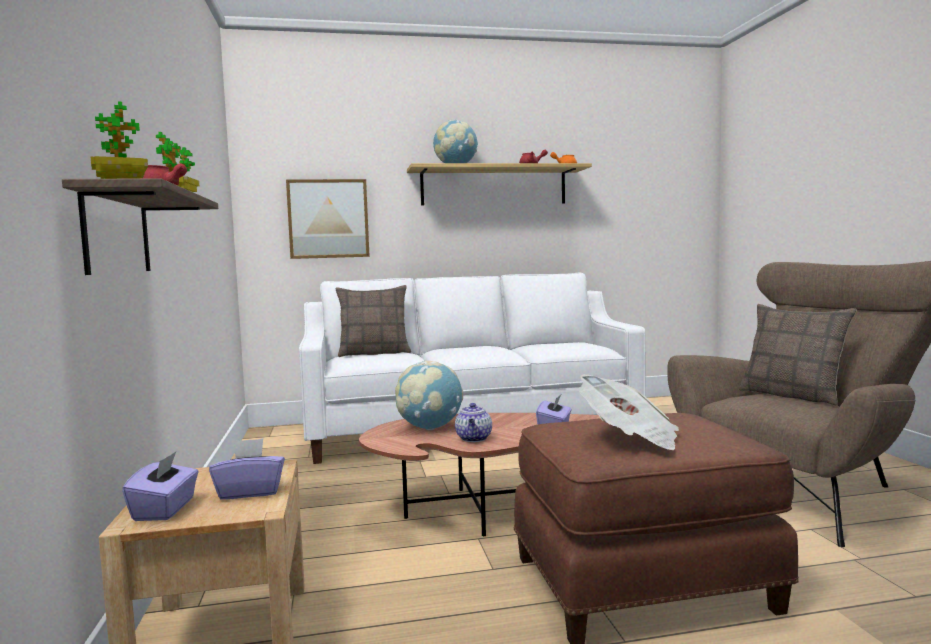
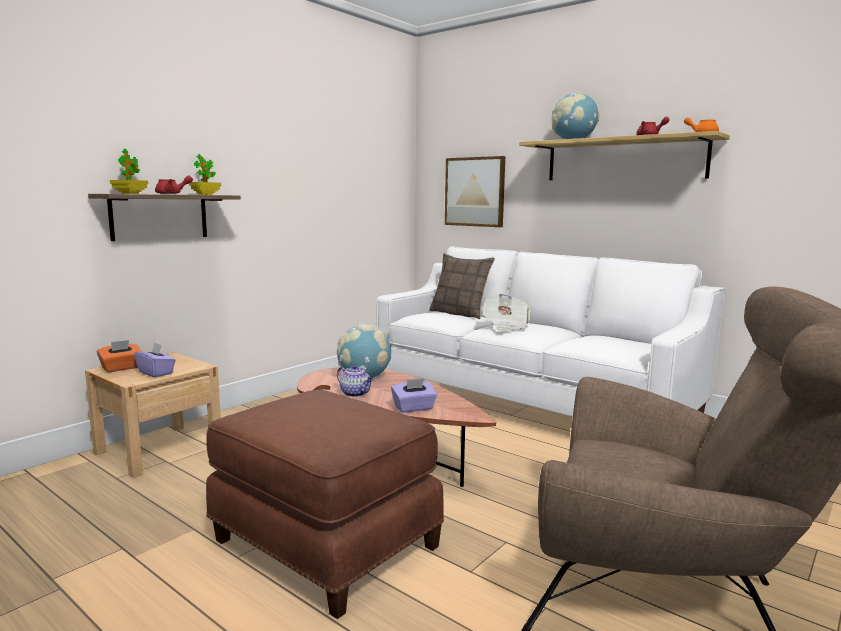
camera: 50 degrees right, 5 degrees up
purple tissue box [122,452,199,521] -> orange tissue box [97,340,142,372]
teapot [455,403,492,442] -> teapot turned 105 degrees counterclockwise [337,365,374,397]
newspaper [578,374,679,450] -> newspaper moved to [482,294,530,332]
pillow [739,304,857,406] -> none

